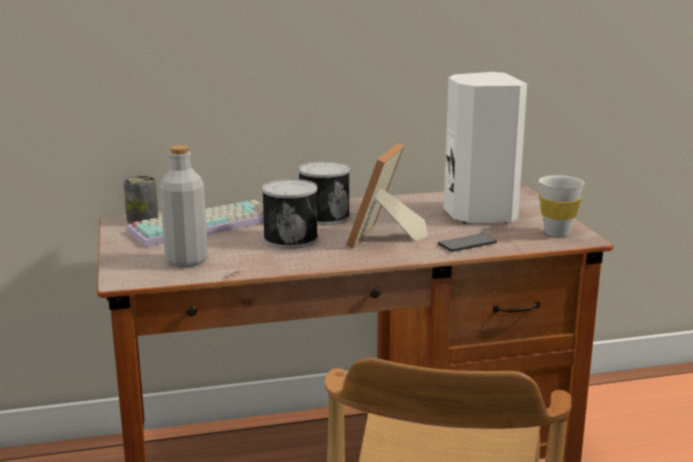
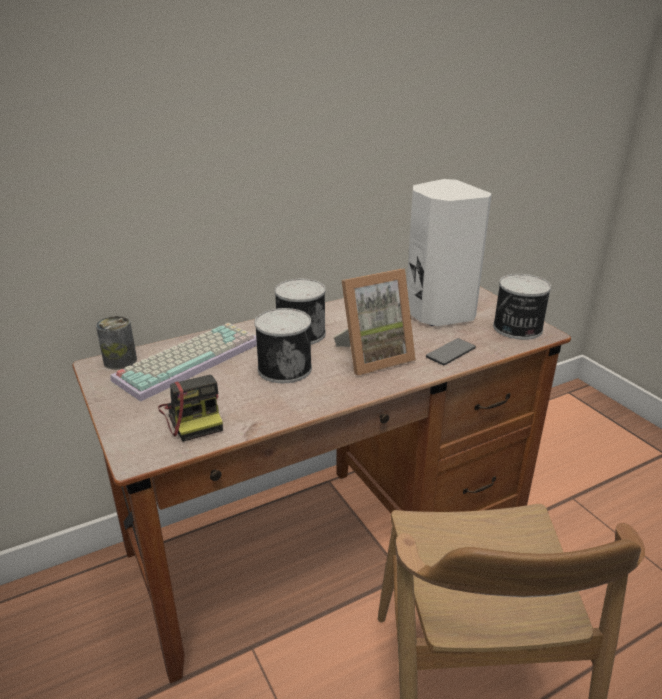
camera: 15 degrees left, 10 degrees up
grey bottle [160,145,208,267] -> camera [158,375,223,442]
picture frame [346,143,428,248] -> picture frame turned 120 degrees counterclockwise [334,269,416,375]
white cup [539,175,584,237] -> can [493,274,551,340]

